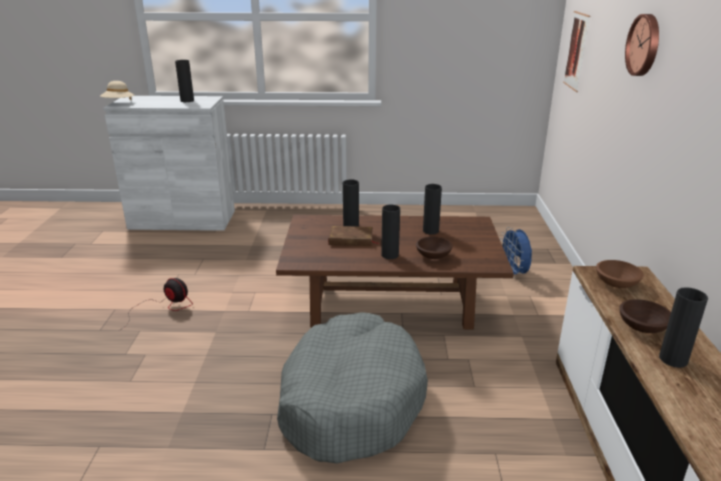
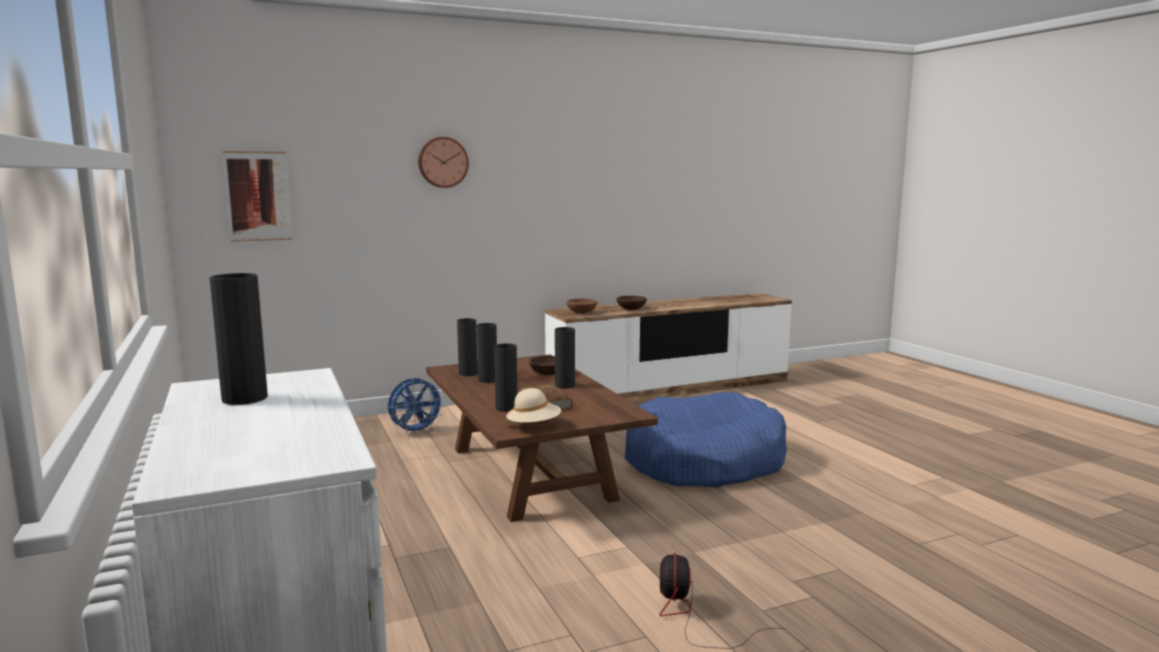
camera: 115 degrees left, 15 degrees down
beige hat [100,81,134,100] -> beige hat moved to [506,388,561,425]
grey dog bed [277,312,428,464] -> blue dog bed [625,392,787,488]
black vase [659,287,708,368] -> black vase moved to [457,318,478,376]

